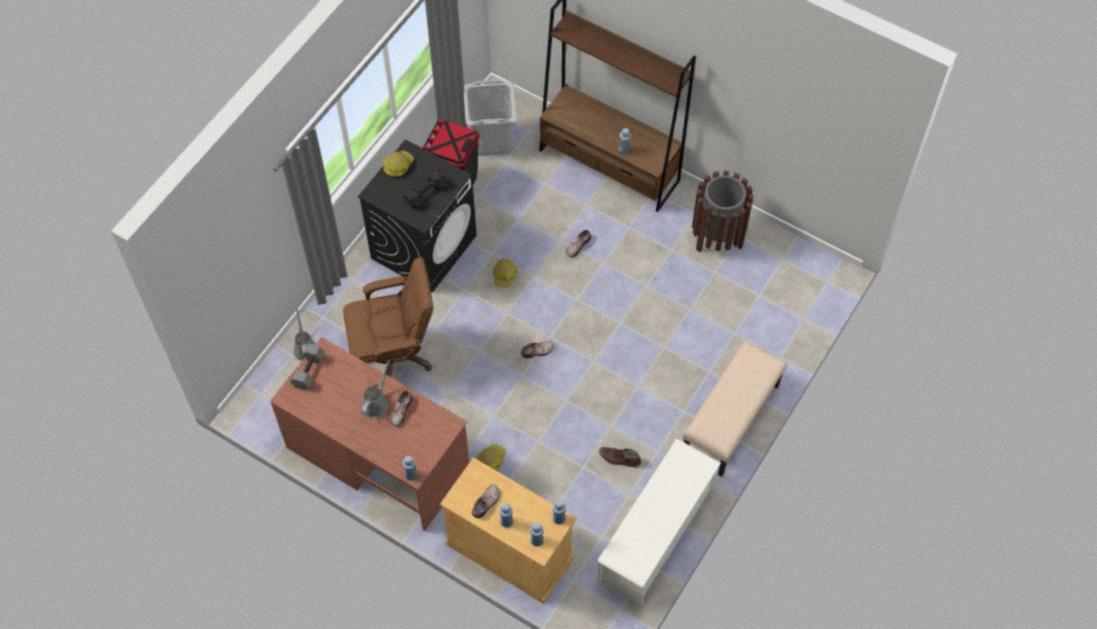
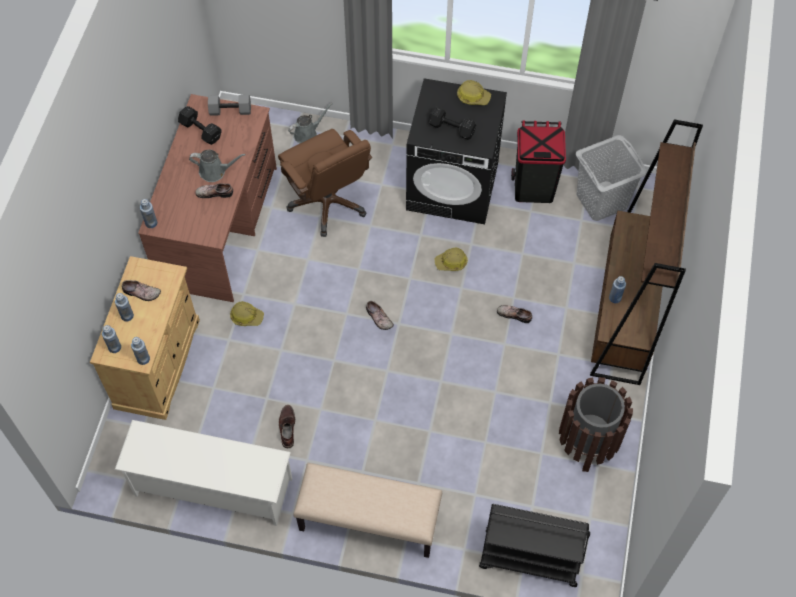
camera: 70 degrees right, 0 degrees up
none -> black dumbbell [178,106,221,145]
none -> black cart [479,504,590,587]

